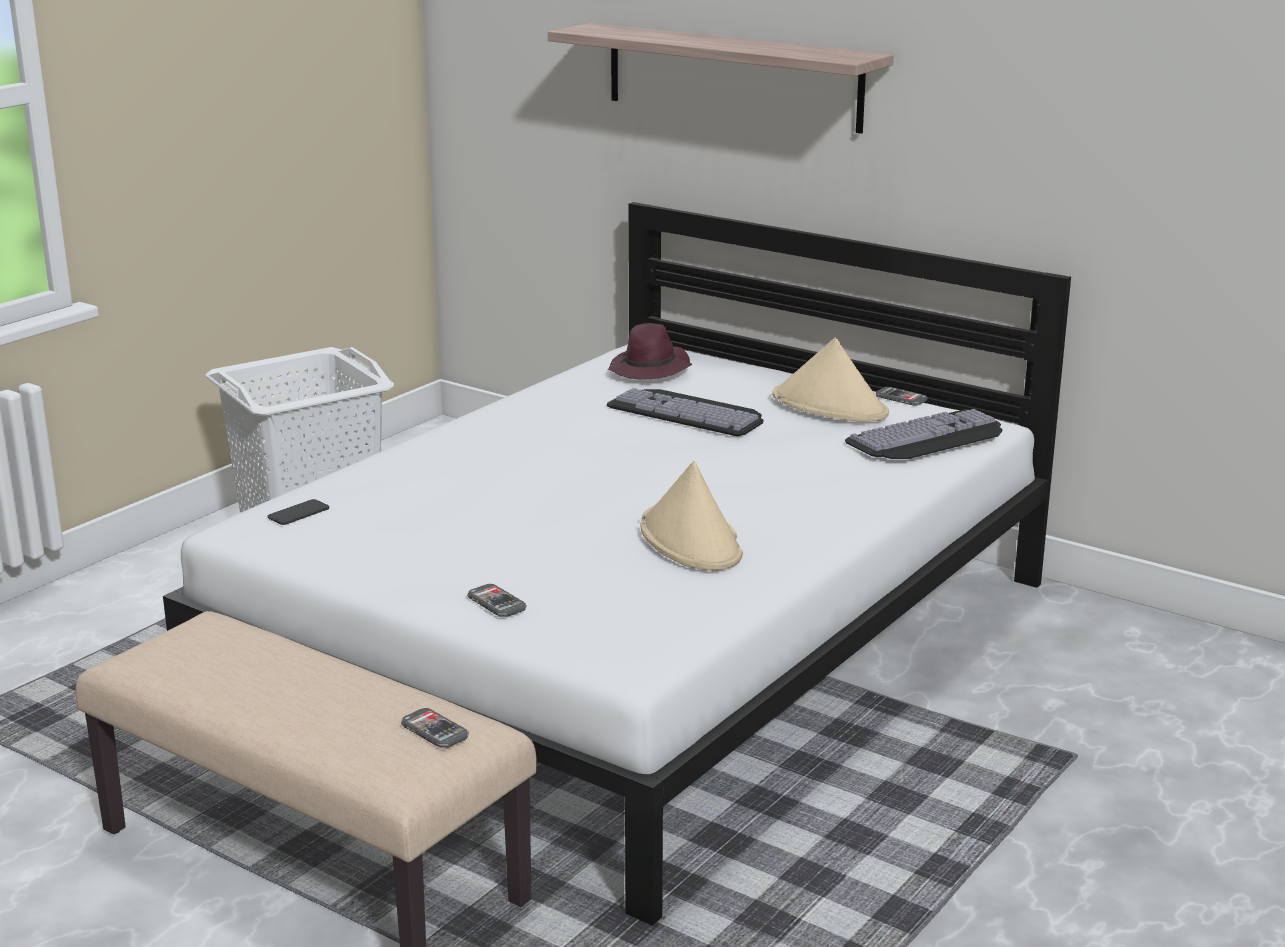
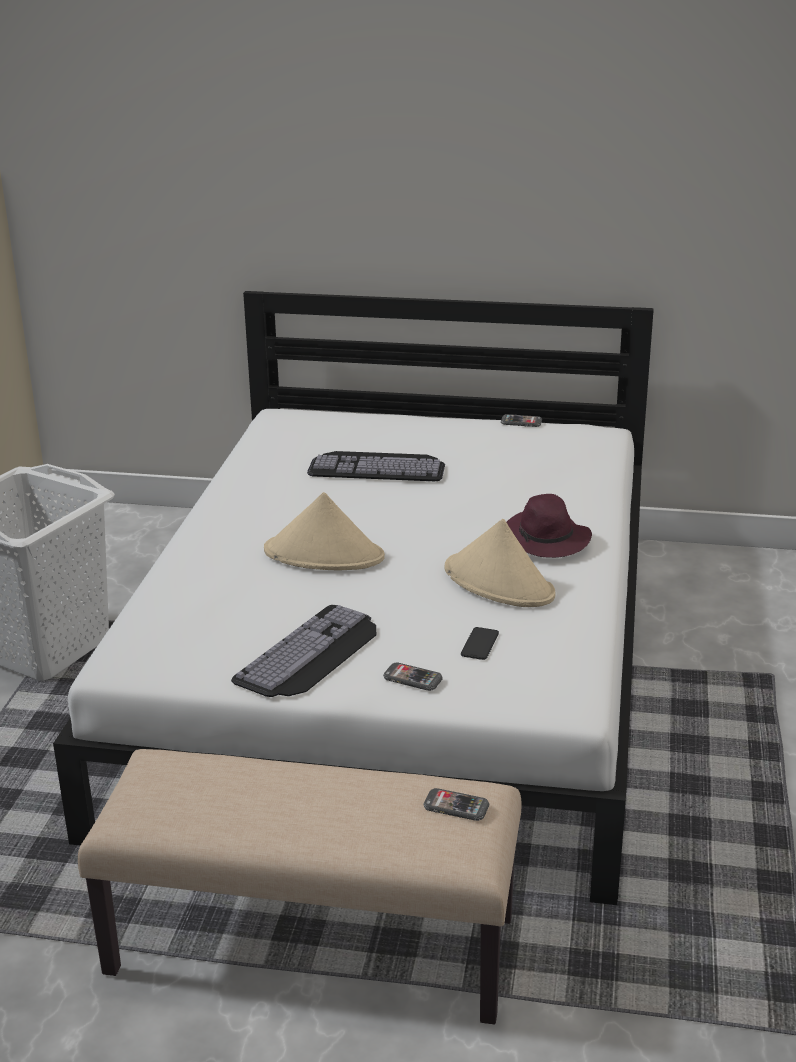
camera: 25 degrees left, 5 degrees up
phone [268,499,329,525] -> phone moved to [461,627,499,660]
shelf [548,23,894,134] -> none
purple hat [608,323,692,380] -> purple hat moved to [507,494,592,558]
beige hat [772,338,889,422] -> beige hat moved to [264,492,385,570]
keyboard [845,409,1003,459] -> keyboard moved to [231,605,376,697]

